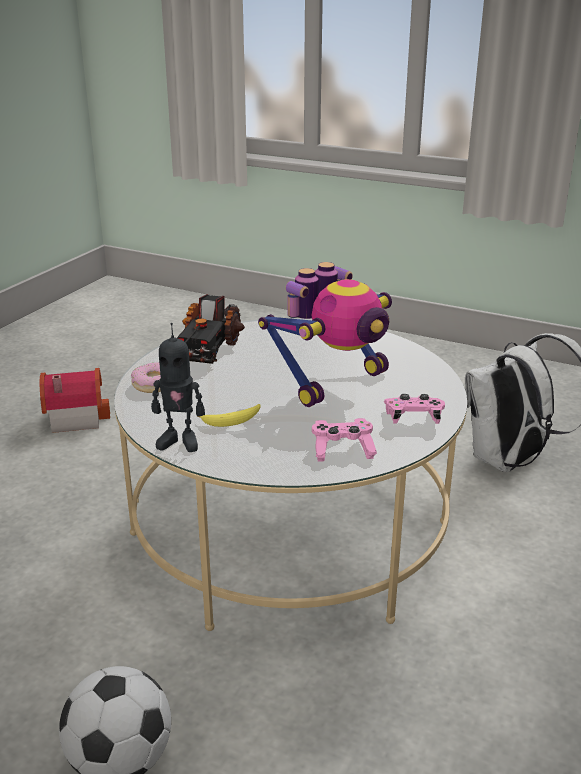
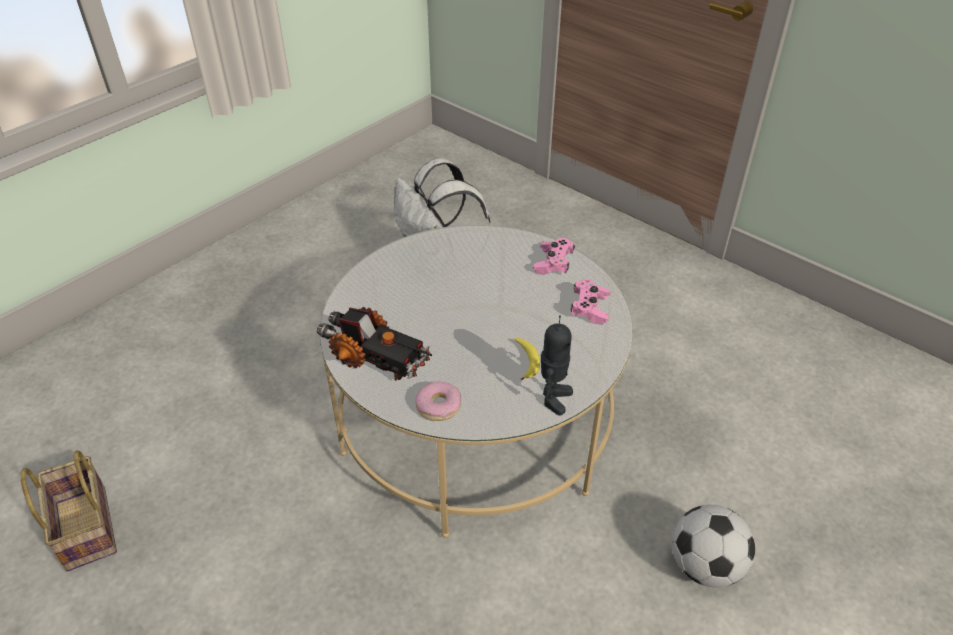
camera: 75 degrees left, 15 degrees up
toy house [39,368,110,433] -> none
toy robot [258,262,392,407] -> none
none -> basket [21,450,117,572]

